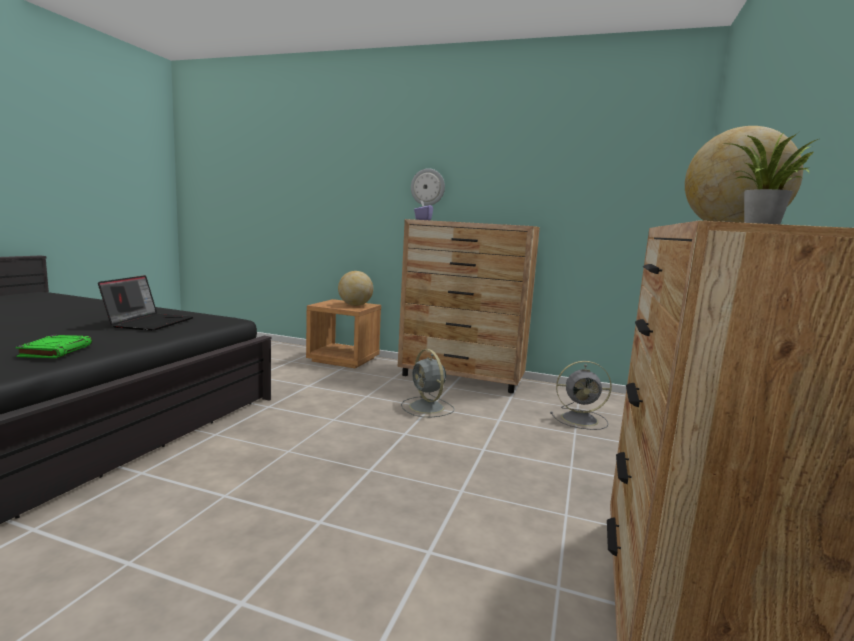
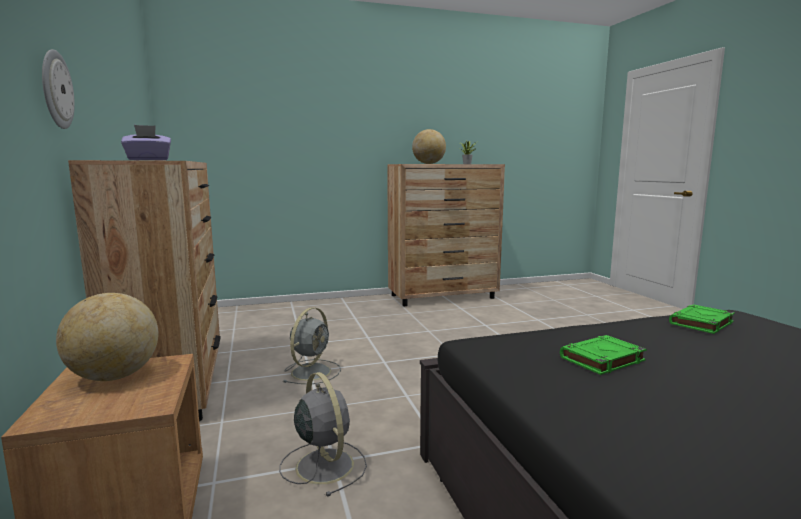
camera: 125 degrees left, 0 degrees up
laptop [98,275,193,331] -> green book [560,335,647,375]
grey fan [550,361,612,430] -> grey fan moved to [279,372,367,497]

